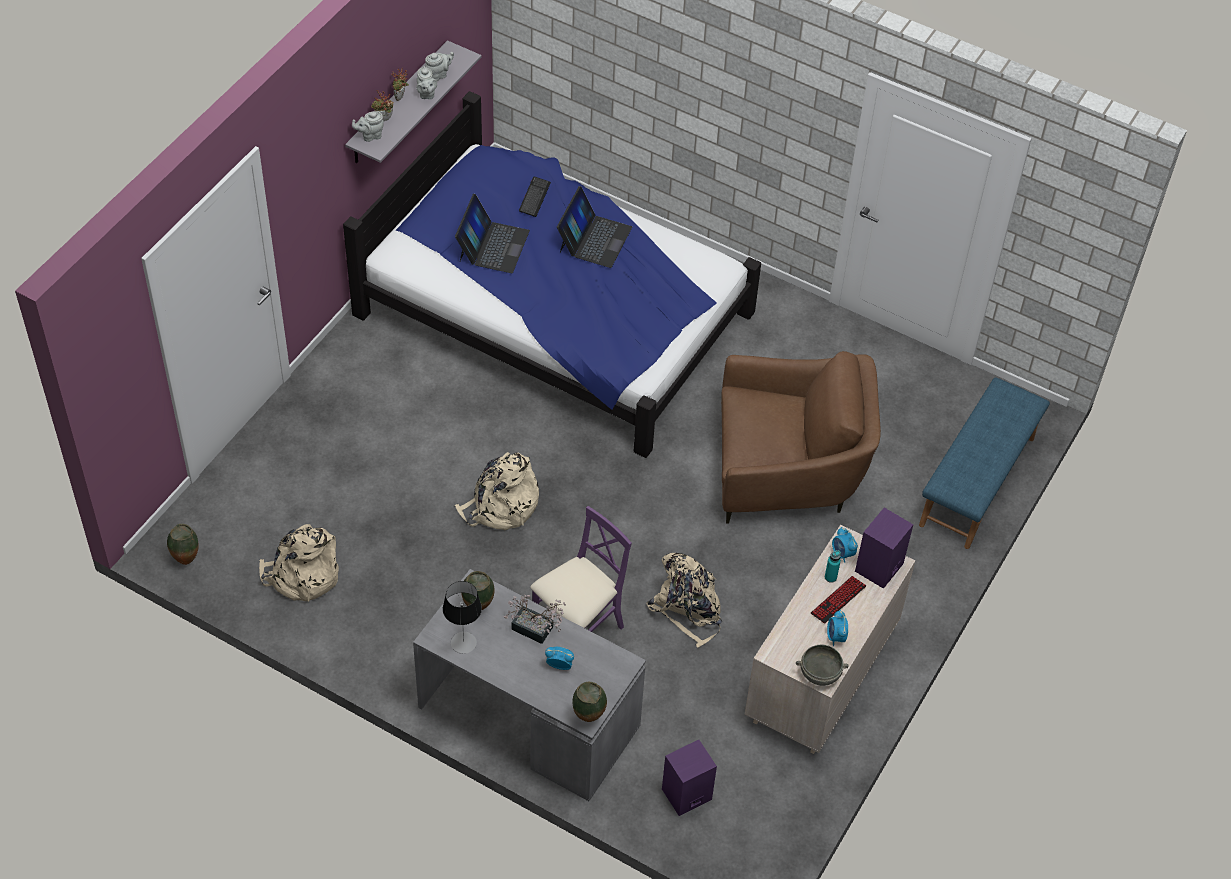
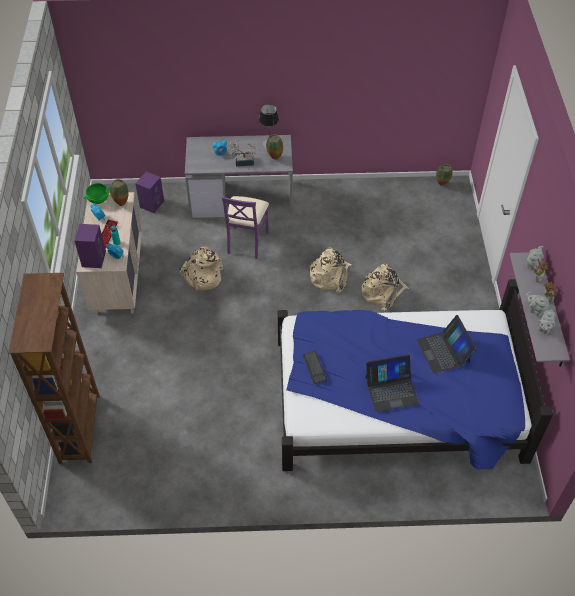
camera: 150 degrees right, 0 degrees up
beige backpack [259,524,339,602] -> beige backpack moved to [361,264,409,311]
keyboard [519,177,551,217] -> keyboard moved to [303,351,327,384]
laptop [557,186,632,268] -> laptop turned 90 degrees counterclockwise [365,354,419,412]
vase [572,682,607,722] -> vase moved to [110,179,129,206]
brown armchair [721,351,881,524] -> none
grey bowl [796,645,848,686] -> green bowl [84,183,110,204]
blue bench [919,377,1050,549] -> brown bookcase [8,273,100,464]

